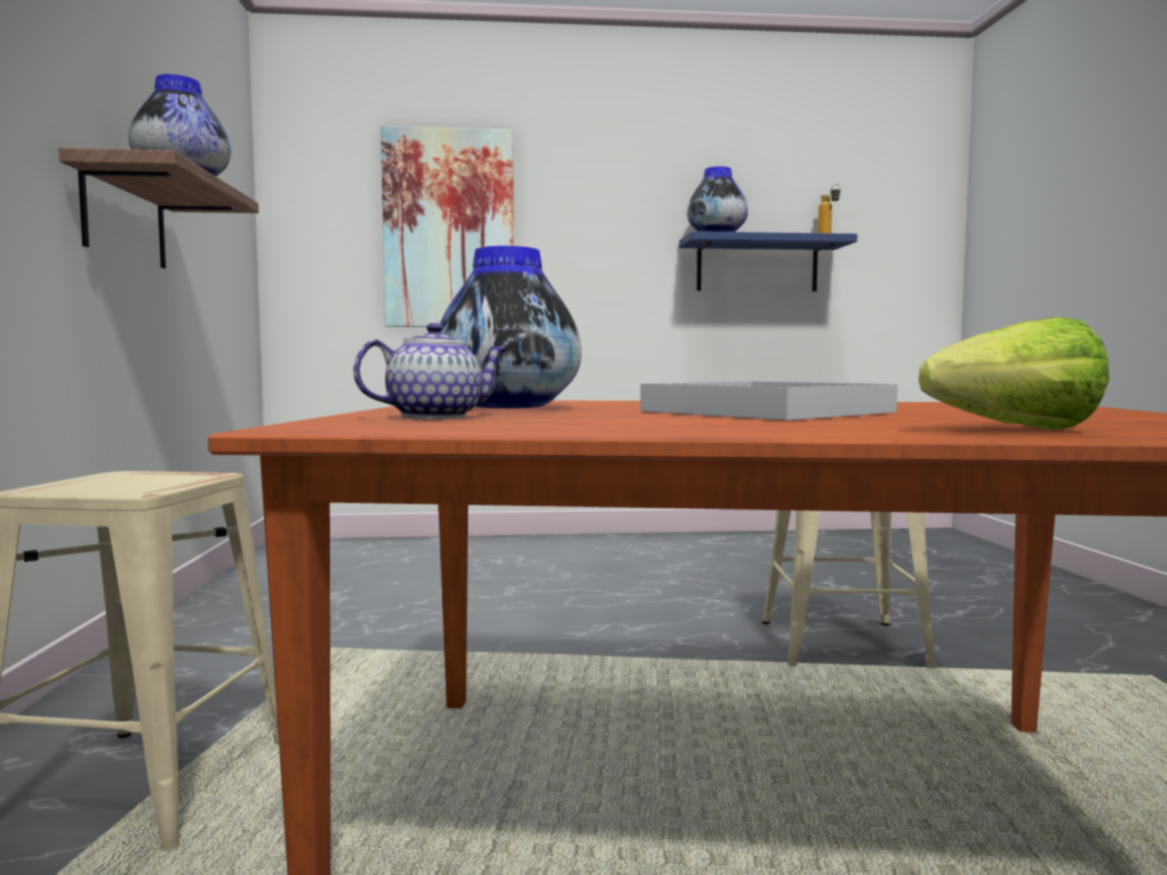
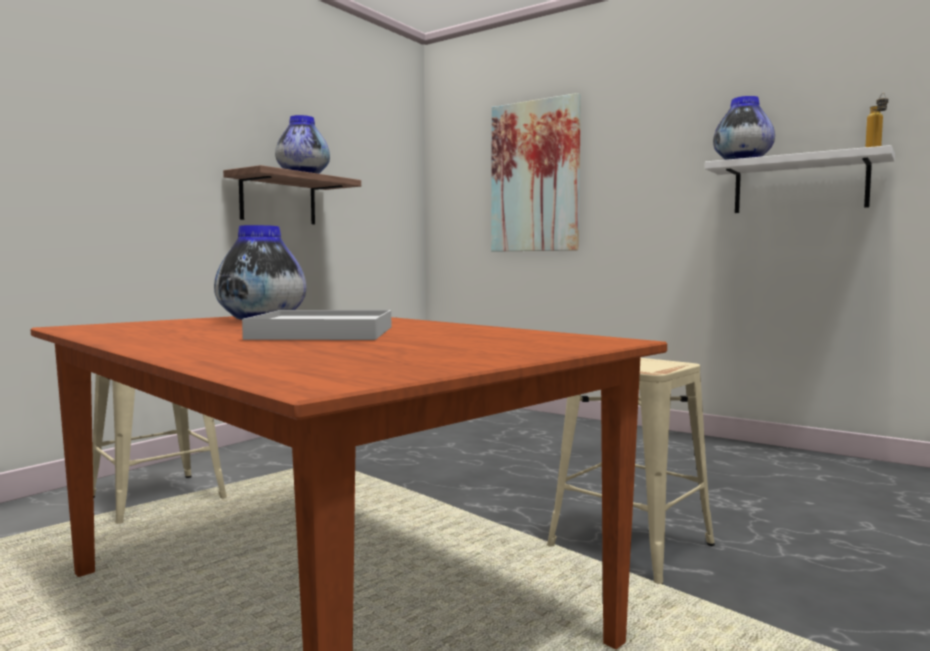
camera: 40 degrees right, 0 degrees up
teapot [353,323,508,419] -> none
blue shelf [679,231,857,292] -> white shelf [705,145,895,213]
lettuce [919,318,1109,429] -> none

